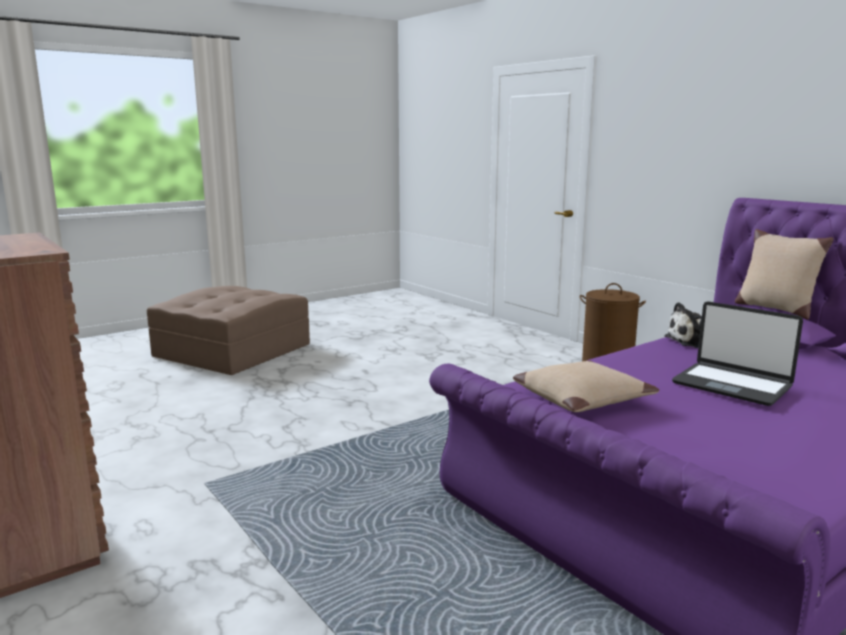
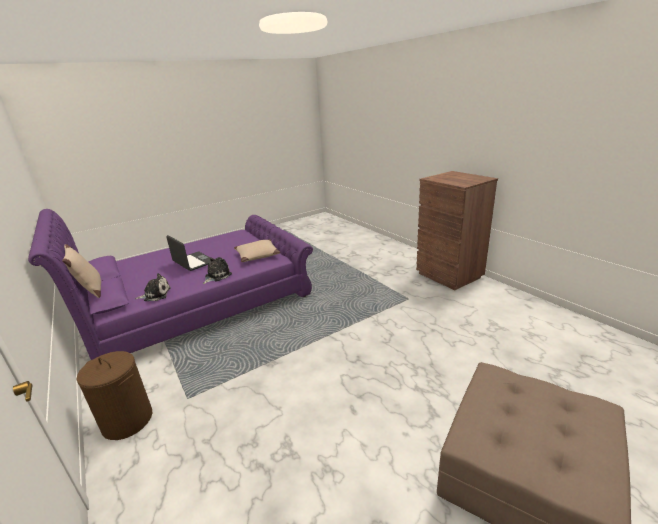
camera: 175 degrees left, 10 degrees up
none -> plush toy [203,257,232,284]

